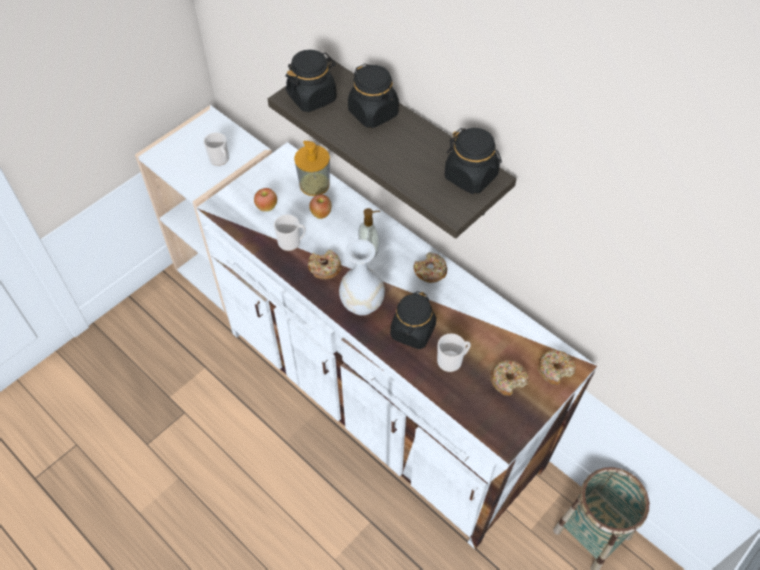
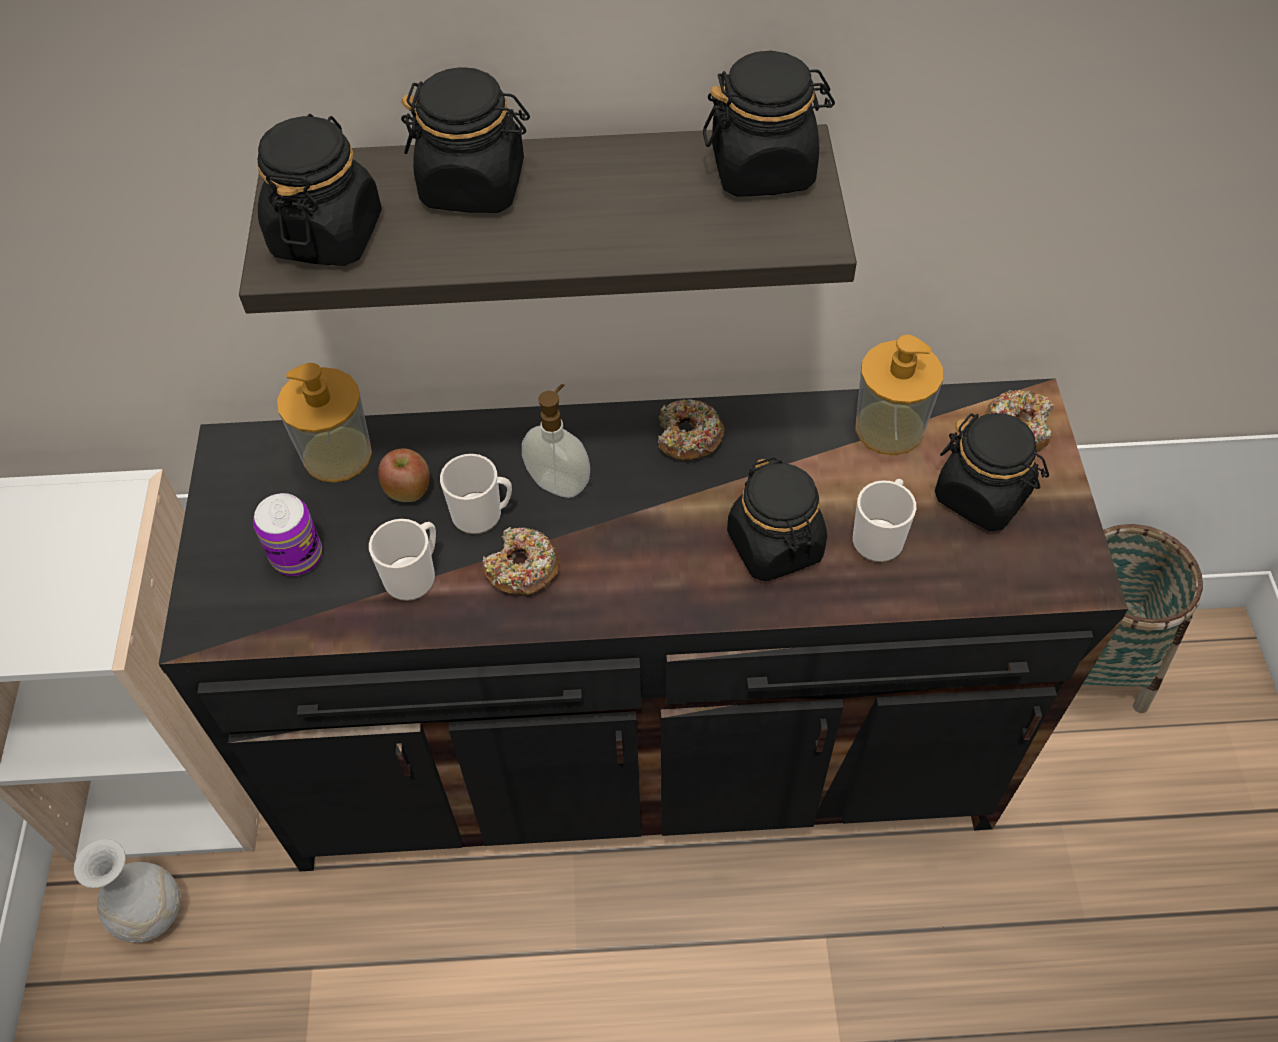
camera: 45 degrees left, 0 degrees up
white cabinet [196,142,597,549] -> black cabinet [158,378,1128,871]
mug [204,133,229,166] -> mug moved to [440,454,512,534]
apple [254,188,277,212] -> can [253,493,322,576]
white vase [339,240,385,315] -> white vase moved to [74,839,181,943]
donut [491,360,528,396] -> black jar [935,413,1049,531]
none -> soap dispenser [855,335,943,455]

